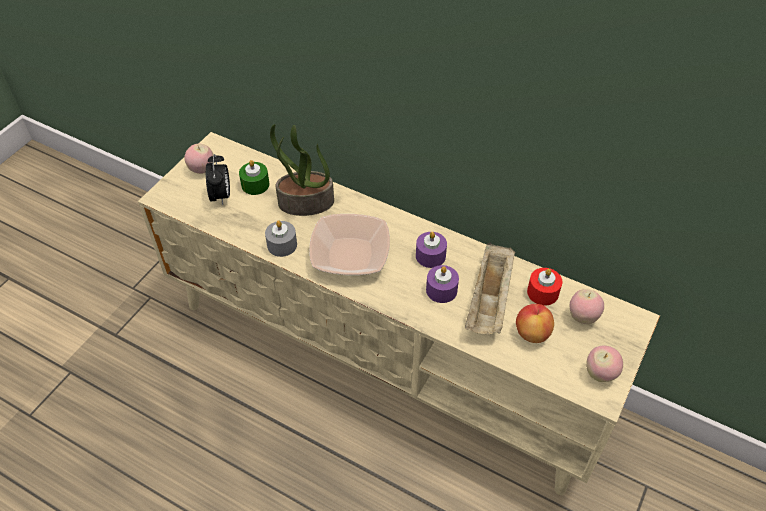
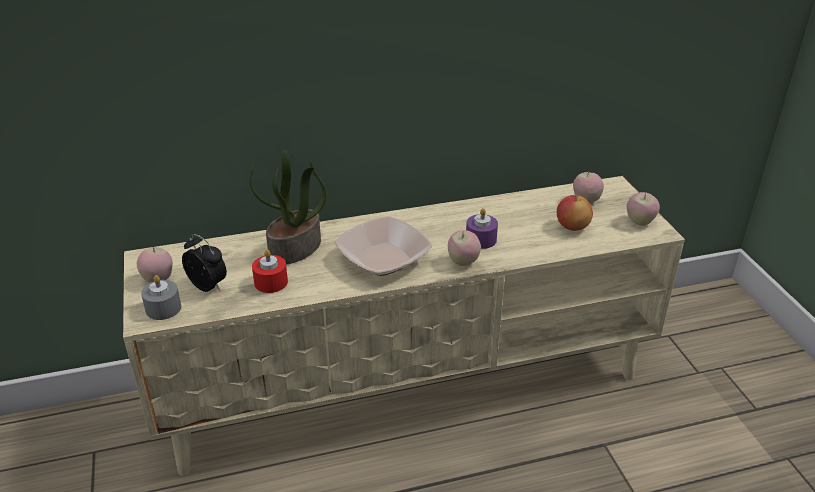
camera: 45 degrees left, 15 degrees down
green candle [239,160,270,195] -> none
grey candle [265,221,297,257] -> grey candle moved to [141,275,181,320]
purple candle [416,232,447,268] -> none
beige tray [465,242,515,334] -> none
red candle [527,268,562,305] -> red candle moved to [252,250,288,293]
none -> apple [448,230,481,266]

